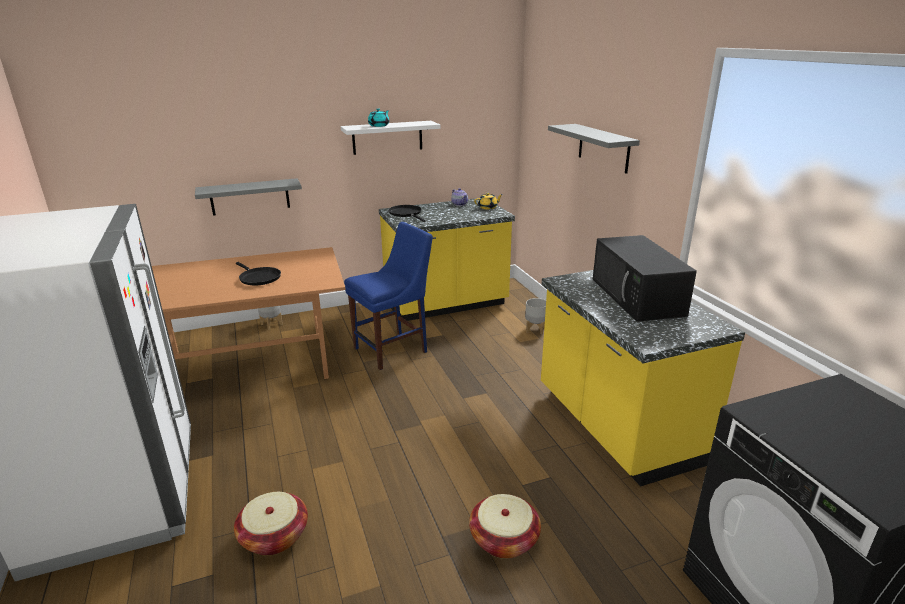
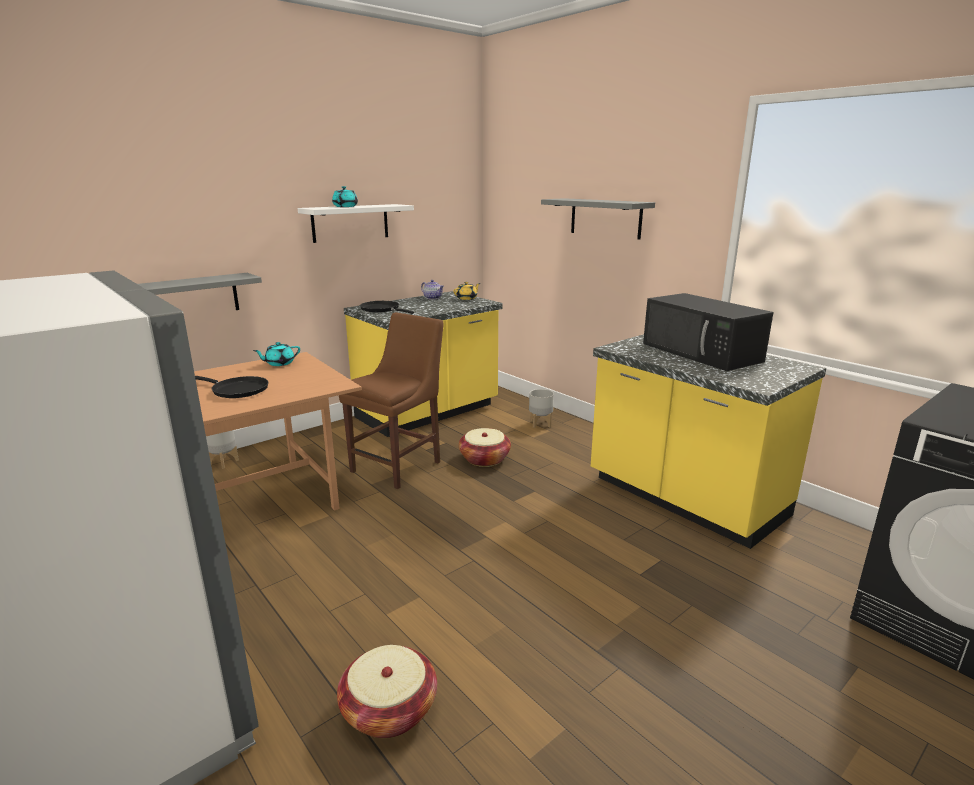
camera: 20 degrees left, 5 degrees down
blue chair [344,222,433,370] -> brown chair [339,312,443,489]
basket [469,494,541,559] -> basket moved to [459,428,511,467]
none -> turquoise teapot [253,342,300,366]

